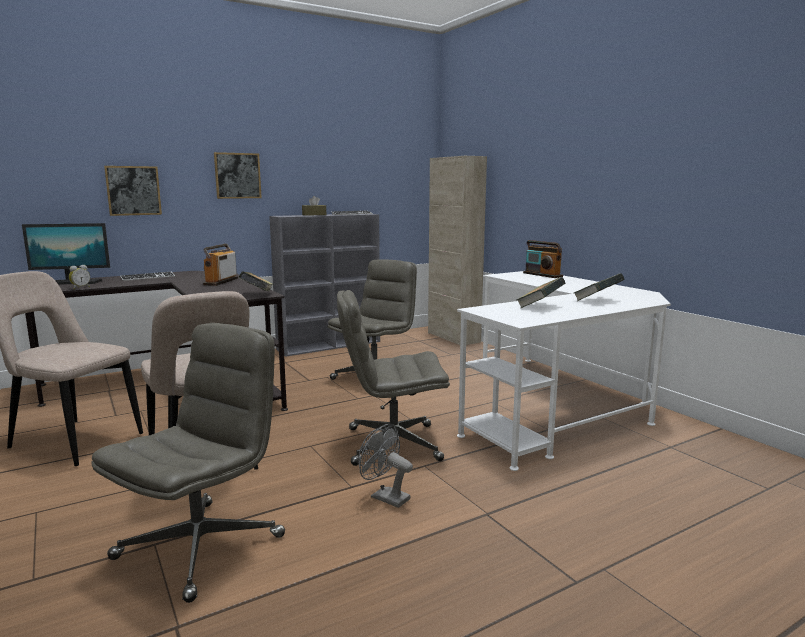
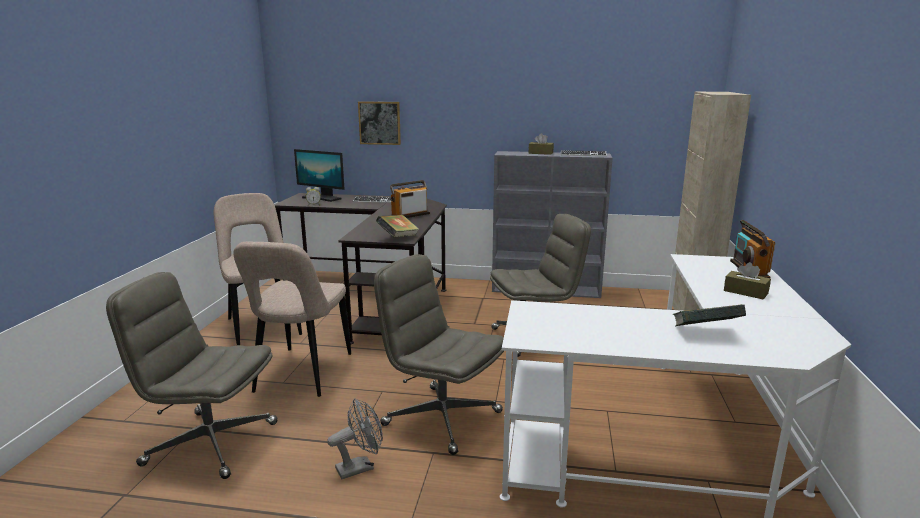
camera: 40 degrees right, 5 degrees up
grey office chair [91,323,285,603] -> grey office chair turned 150 degrees counterclockwise [106,272,278,479]
picture [214,152,262,199] -> none
grey fan [358,424,413,508] -> grey fan turned 75 degrees clockwise [327,398,383,479]
book [516,277,566,308] -> none
none -> brown tissue box [724,262,771,299]

